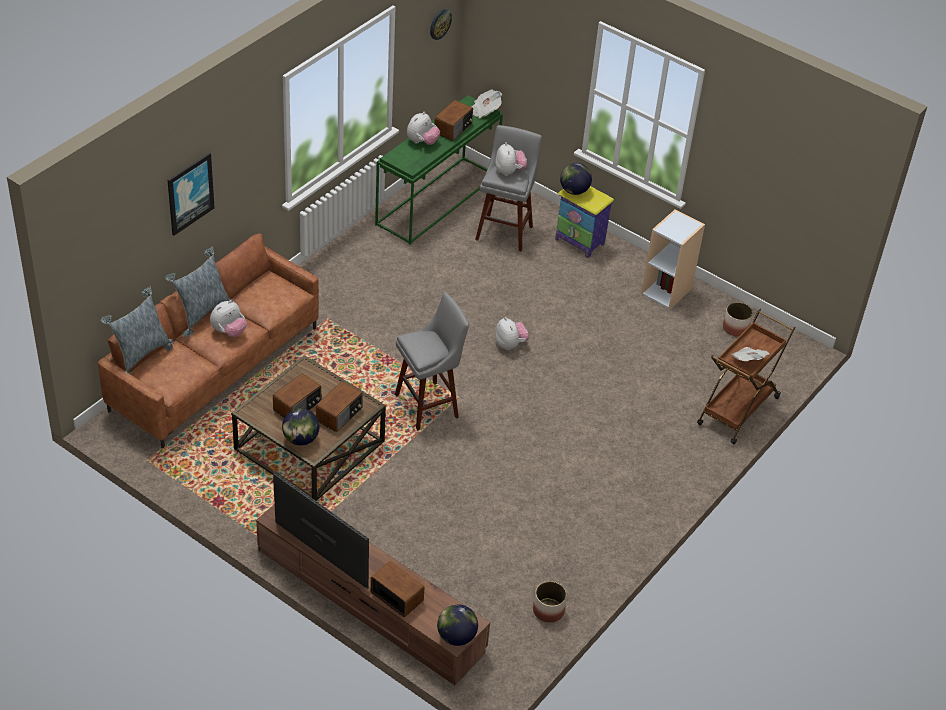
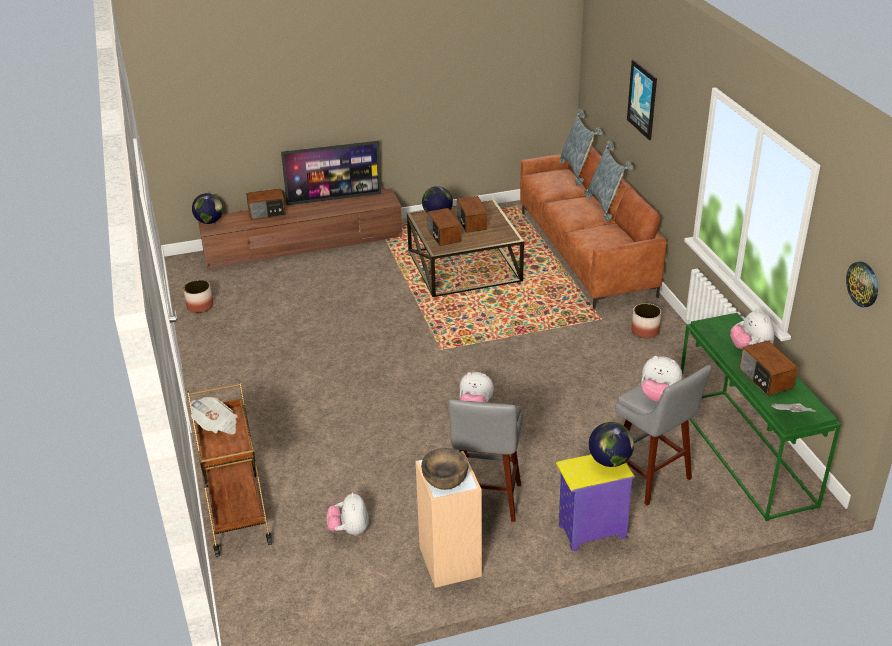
camera: 130 degrees right, 10 degrees down
plush toy [210,300,247,337] -> plush toy moved to [327,492,369,535]
grey stool [395,292,469,430] -> grey stool moved to [449,399,523,522]
planter [723,302,753,337] -> planter moved to [631,303,661,338]
none -> brown bowl [421,448,469,490]

